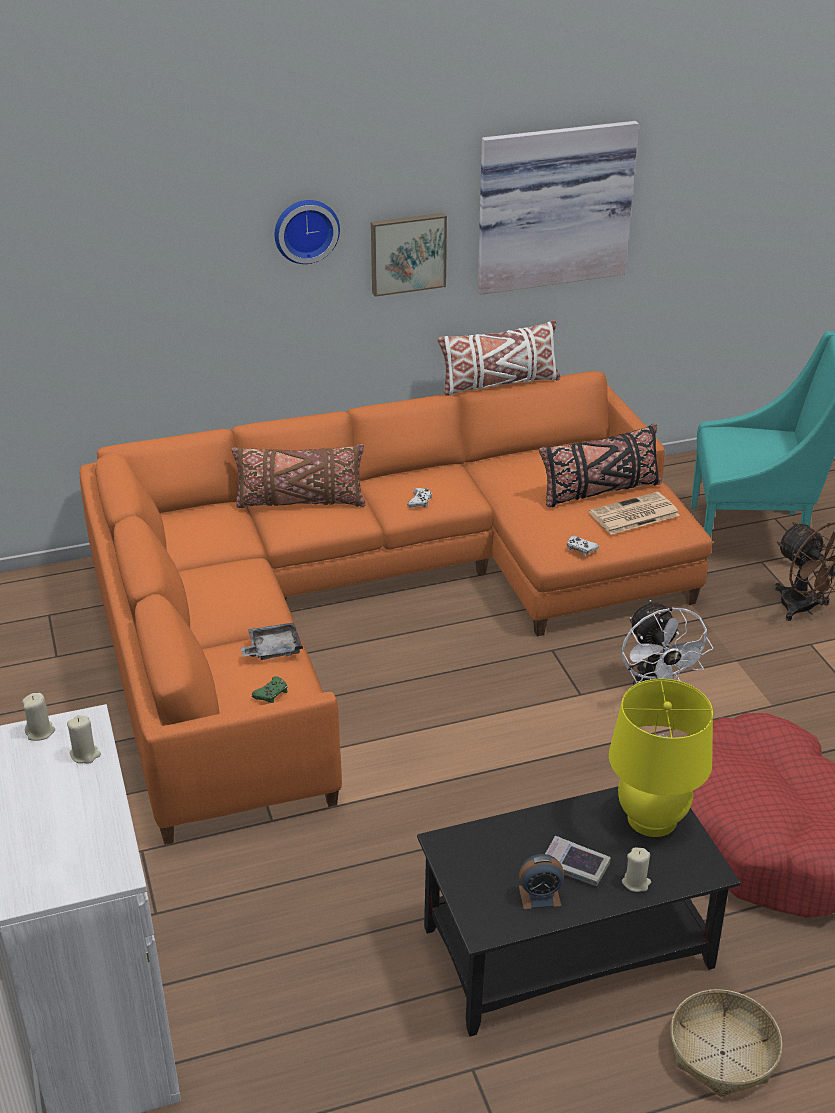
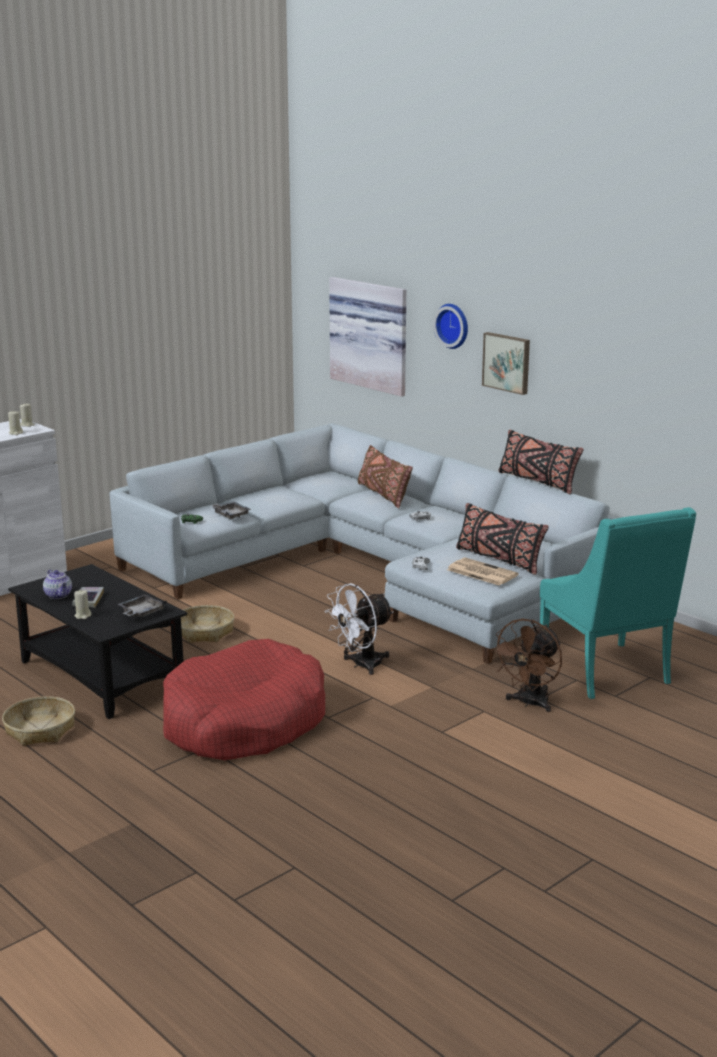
camera: 65 degrees right, 15 degrees down
orange sofa [80,371,712,845] -> grey sofa [109,423,617,664]
white pillow [437,320,560,396] -> black pillow [499,430,584,494]
picture [478,121,639,295] -> picture moved to [329,277,406,397]
alarm clock [519,854,564,909] -> teapot [43,569,72,599]
yellow table lamp [609,679,713,837] -> grey tray [118,595,167,617]
none -> basket [181,605,234,643]

